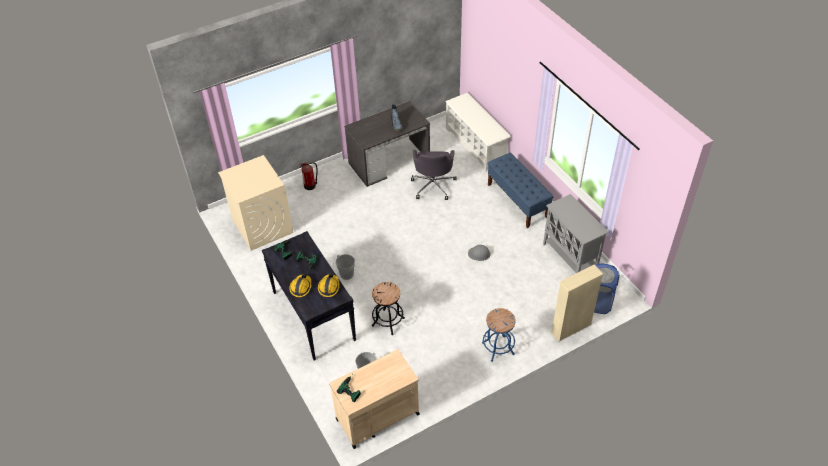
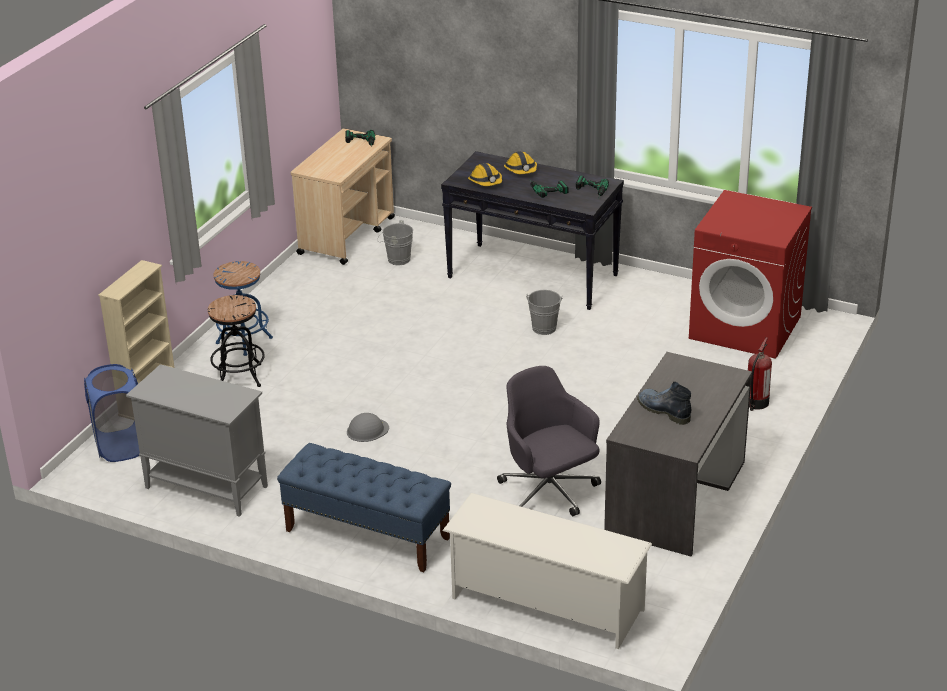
camera: 145 degrees right, 15 degrees down
beige washing machine [218,155,294,251] -> red washing machine [689,190,812,359]
black stool [372,282,405,335] -> black stool moved to [208,295,265,387]

